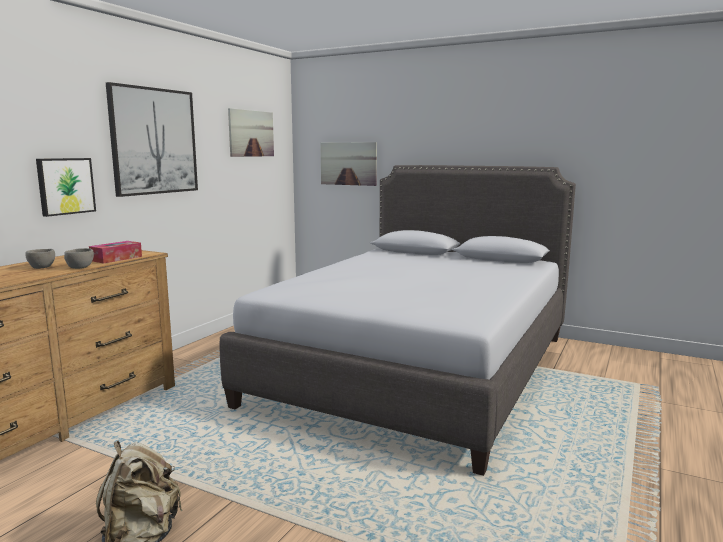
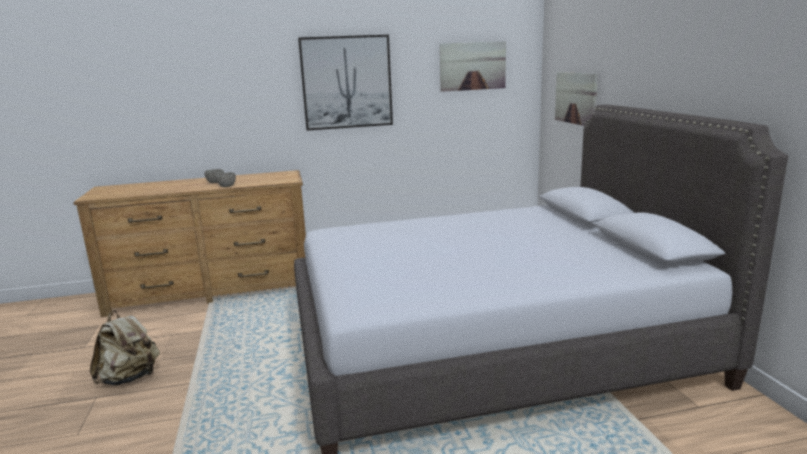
camera: 50 degrees right, 5 degrees up
picture [36,158,96,217] -> none
tissue box [89,241,142,264] -> none

